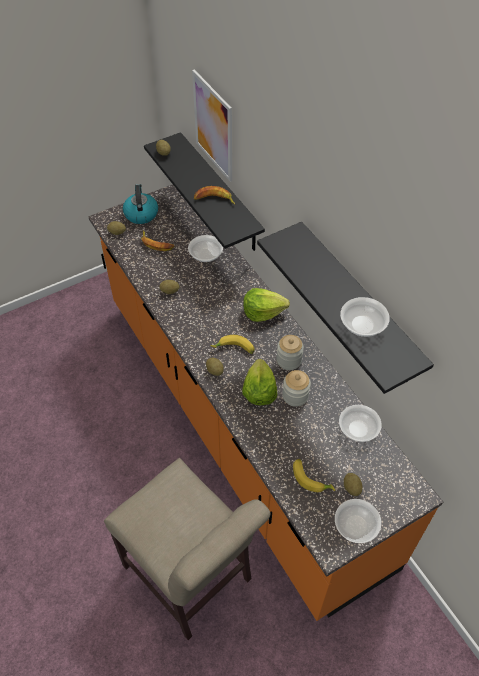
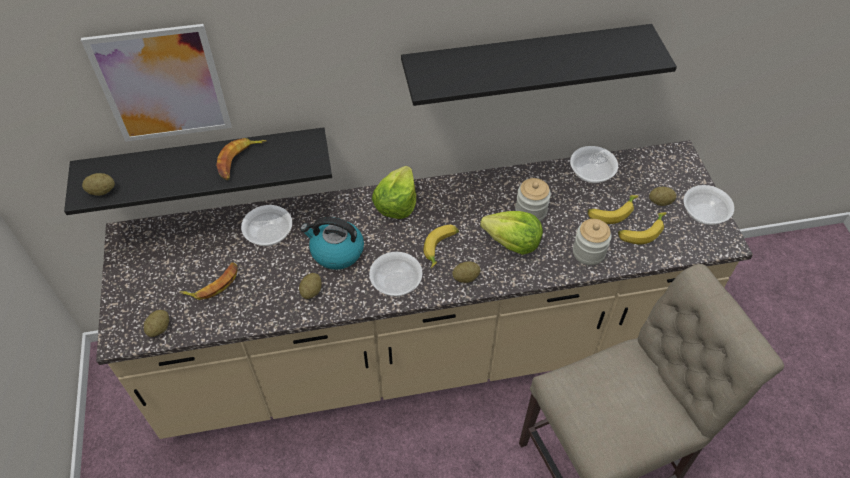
camera: 70 degrees left, 0 degrees up
orange counter [88,184,443,621] -> beige counter [96,140,753,439]
kettle [123,184,158,224] -> kettle moved to [300,217,364,270]
jar [277,335,304,370] -> jar moved to [573,219,612,265]
bowl [340,297,390,337] -> bowl moved to [369,252,423,296]
none -> banana [588,195,638,224]

